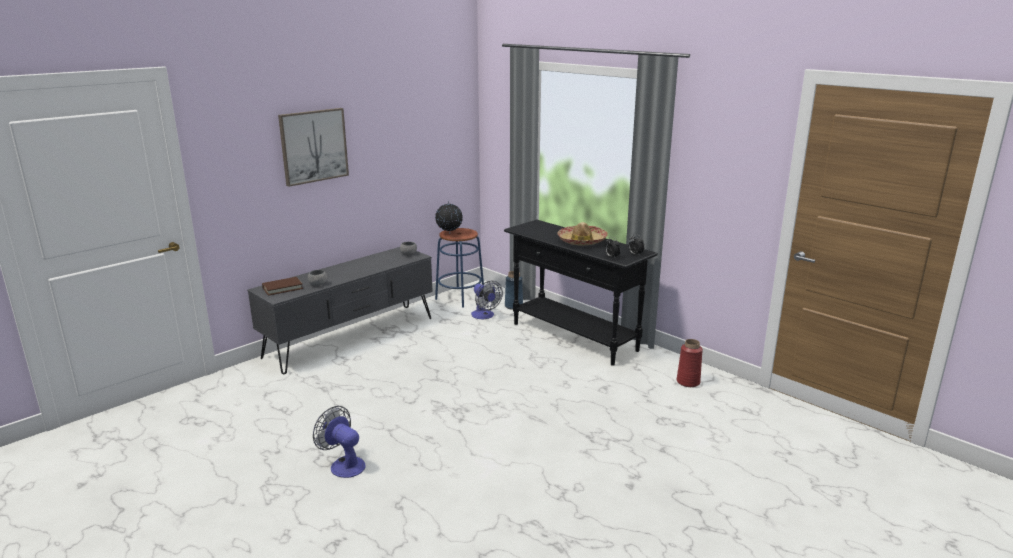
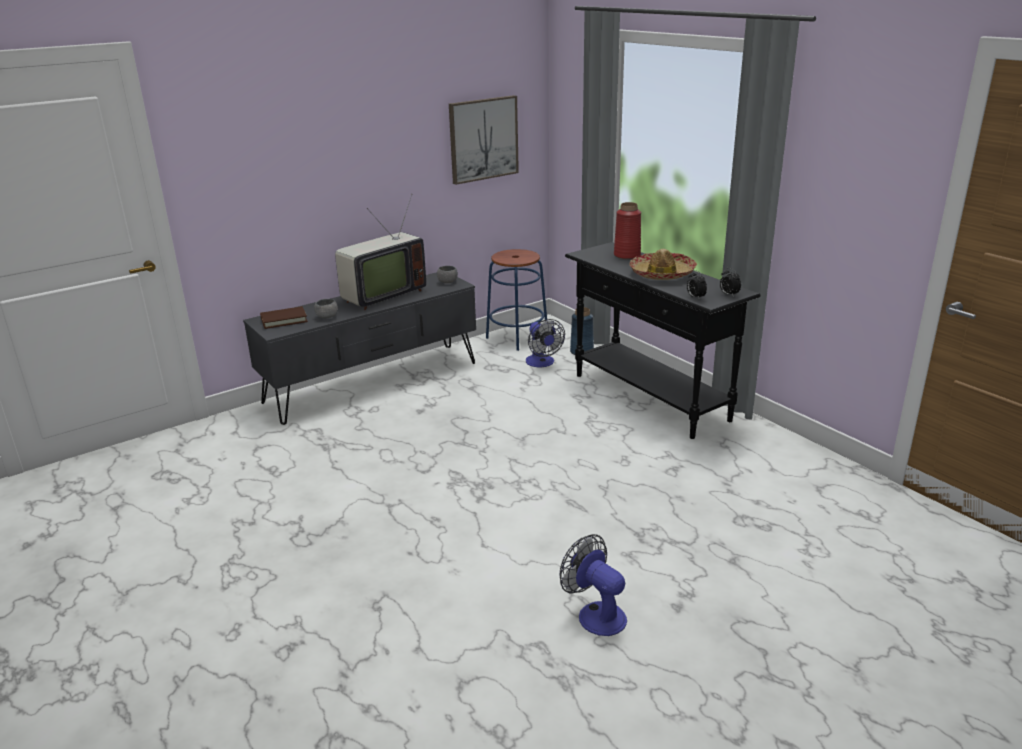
camera: 10 degrees right, 5 degrees up
picture [278,108,349,187] -> picture moved to [449,95,519,185]
fan [313,406,366,478] -> fan moved to [560,534,627,636]
globe [435,201,463,234] -> none
red vase [677,339,703,387] -> red vase moved to [614,202,641,259]
none -> television [335,195,426,310]

